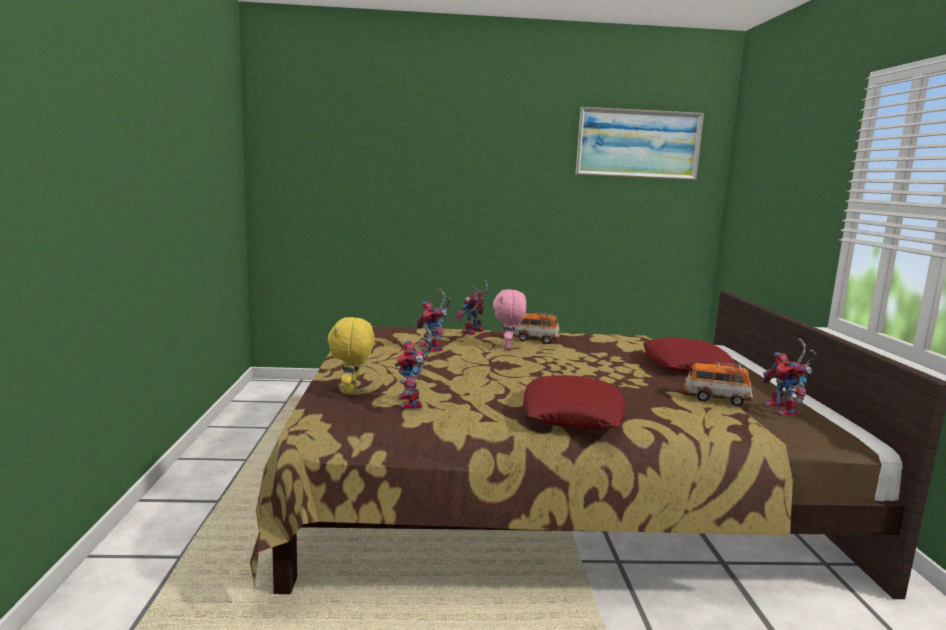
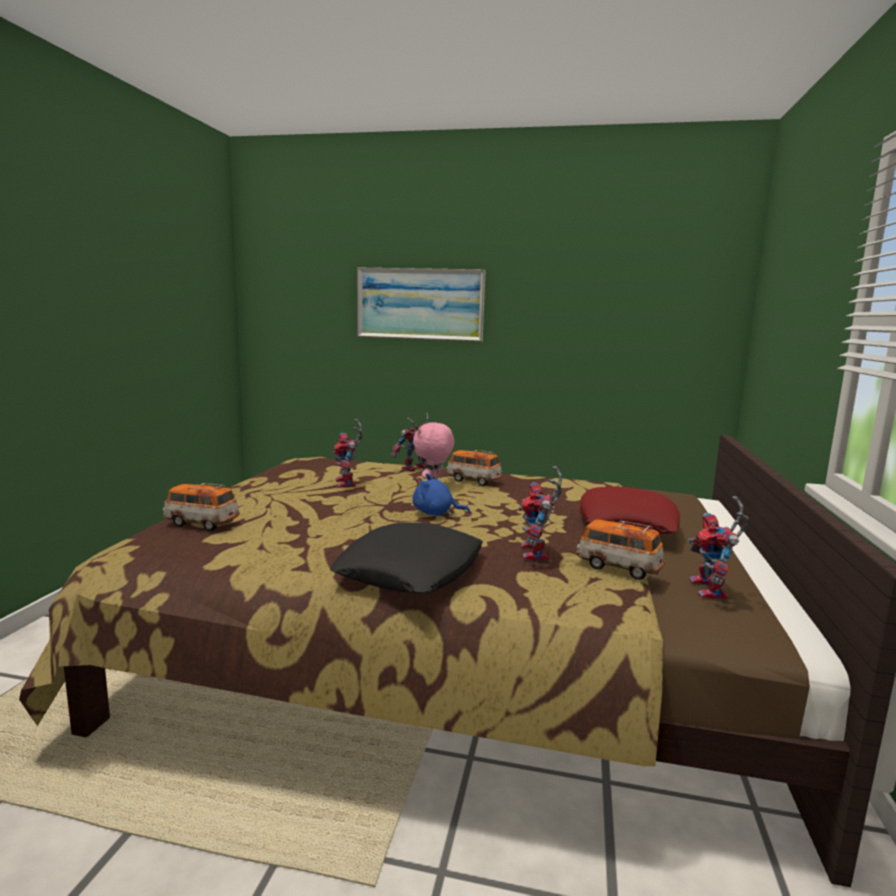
camera: 15 degrees right, 0 degrees up
yellow plush toy [328,317,375,394] -> toy car [163,483,240,531]
toy robot [395,325,432,409] -> toy robot moved to [519,466,562,561]
red pillow [523,375,625,429] -> black pillow [330,522,483,593]
picture [576,107,704,180] -> picture moved to [357,268,486,342]
none -> blue plush toy [412,473,470,516]

